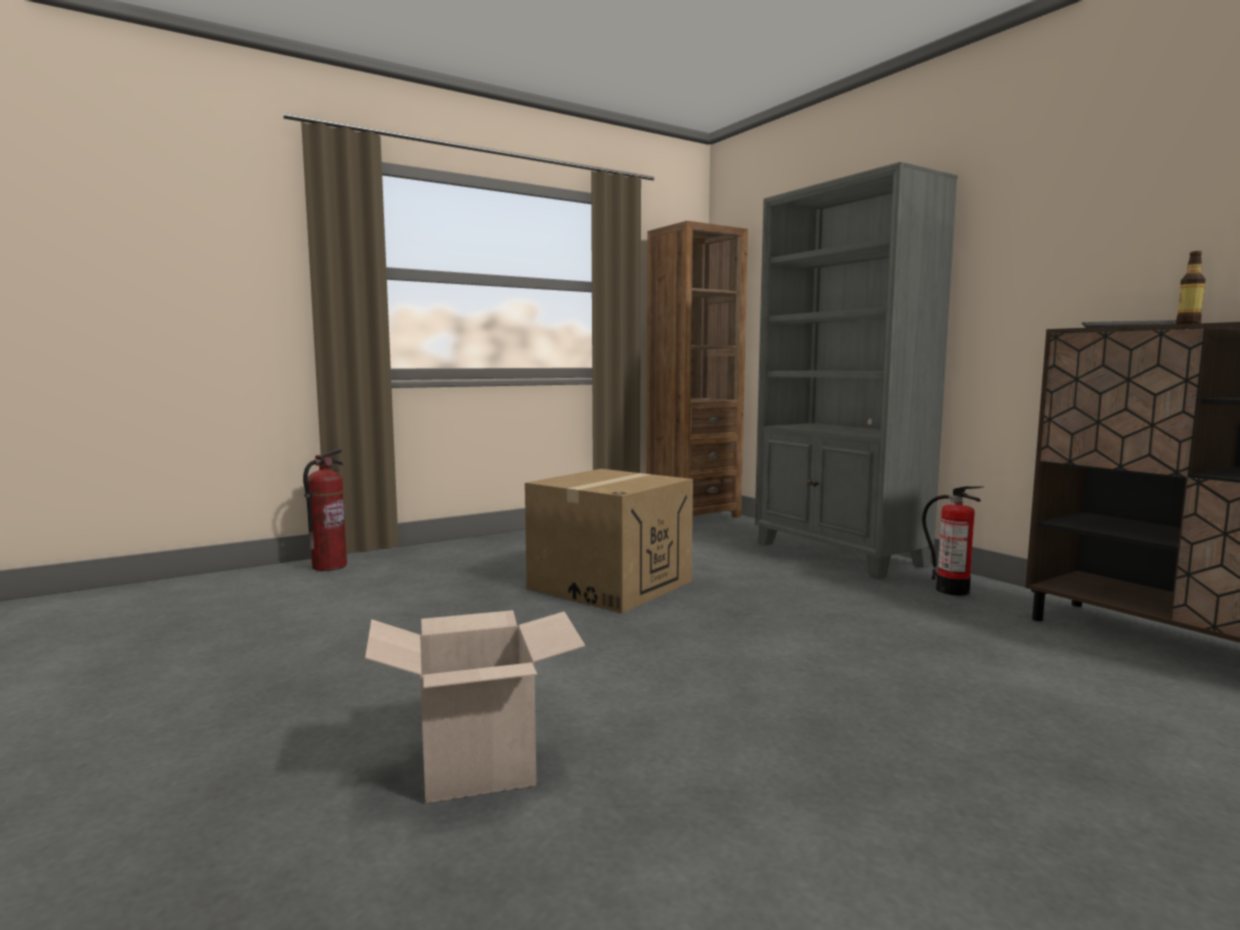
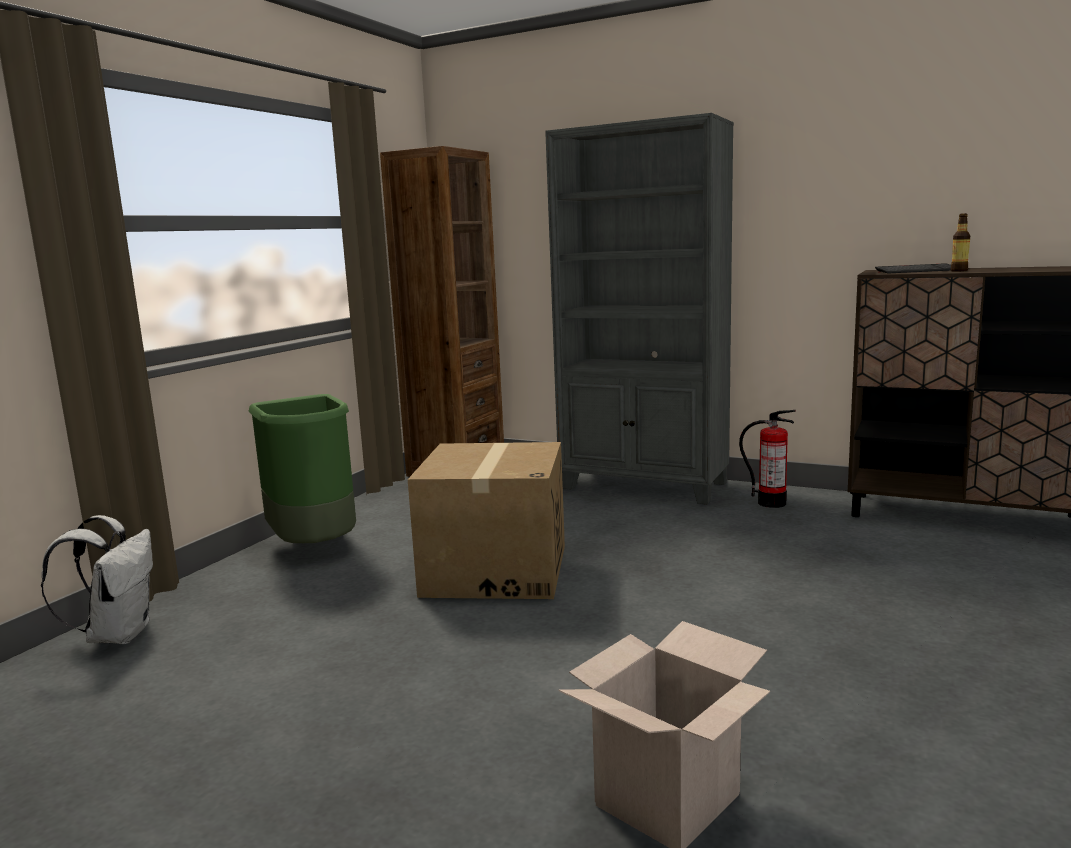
camera: 30 degrees left, 5 degrees up
fire extinguisher [303,449,347,571] -> white backpack [41,515,153,644]
none -> green trash can [248,394,356,543]

